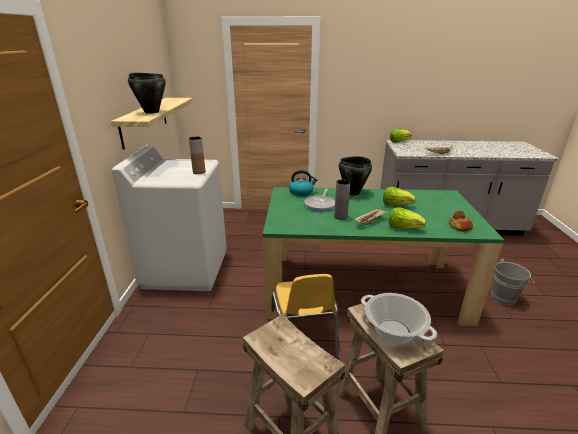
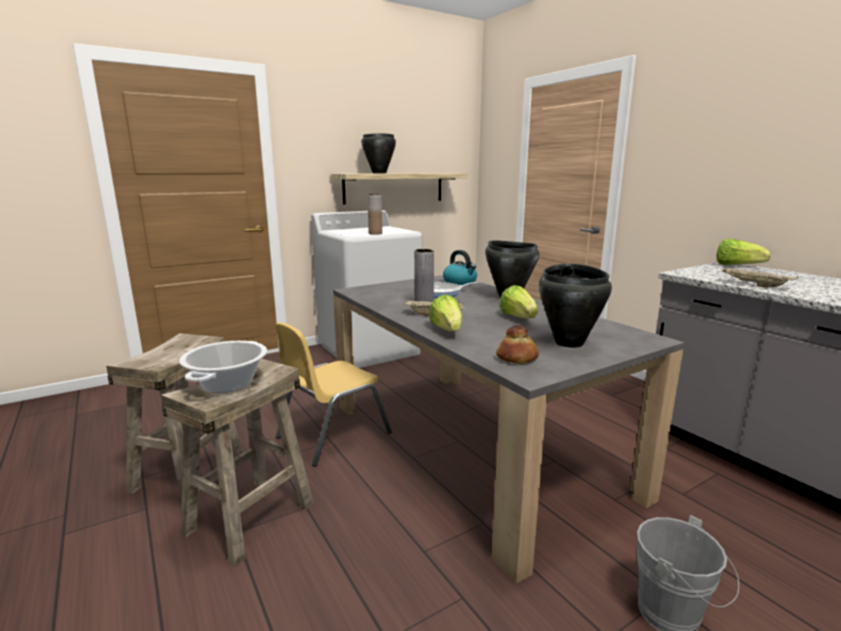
camera: 55 degrees right, 10 degrees down
green dining table [263,187,504,326] -> grey dining table [333,275,684,584]
none -> black cooking pot [539,263,612,348]

